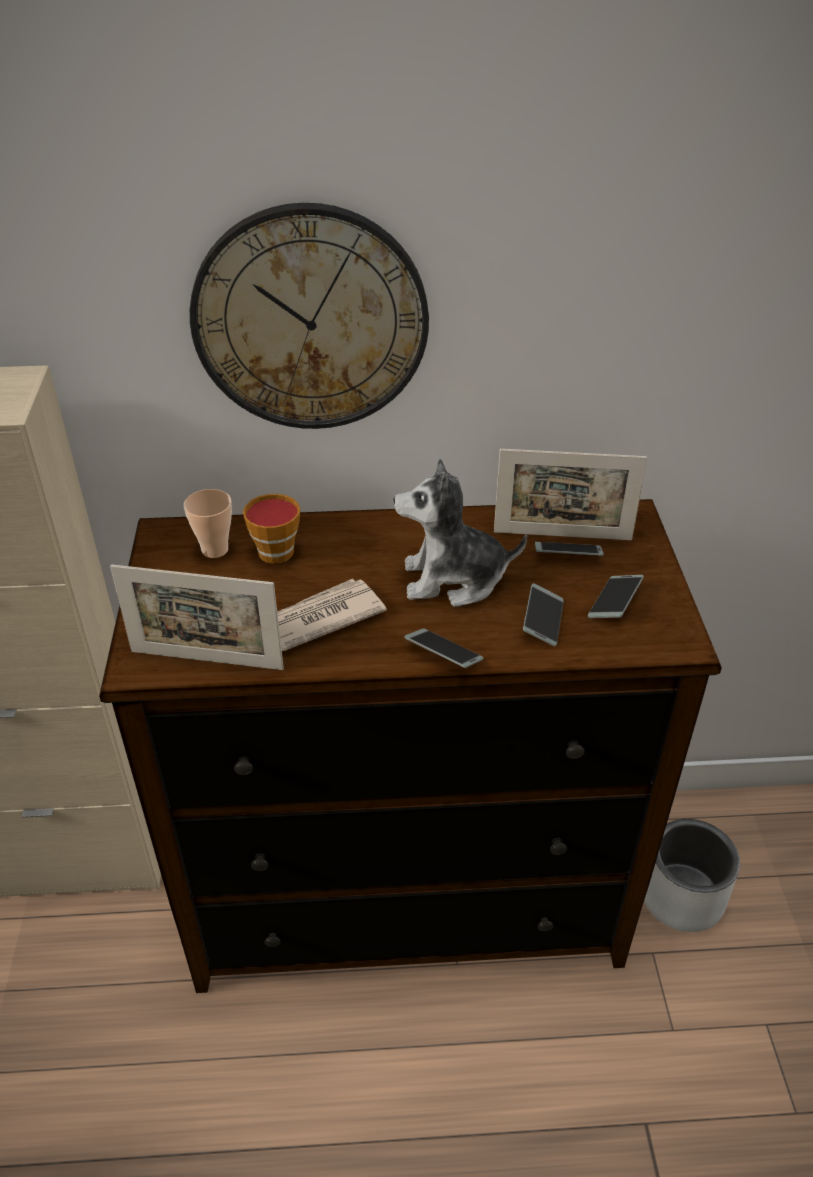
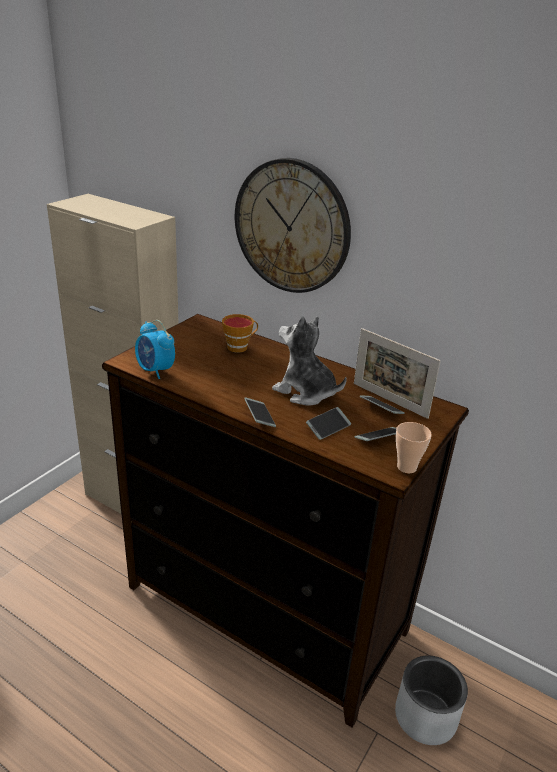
camera: 35 degrees right, 10 degrees down
picture frame [110,564,284,670] -> alarm clock [135,320,175,379]
cup [184,489,232,558] -> cup moved to [396,422,432,473]
newspaper [277,579,387,651] -> none

